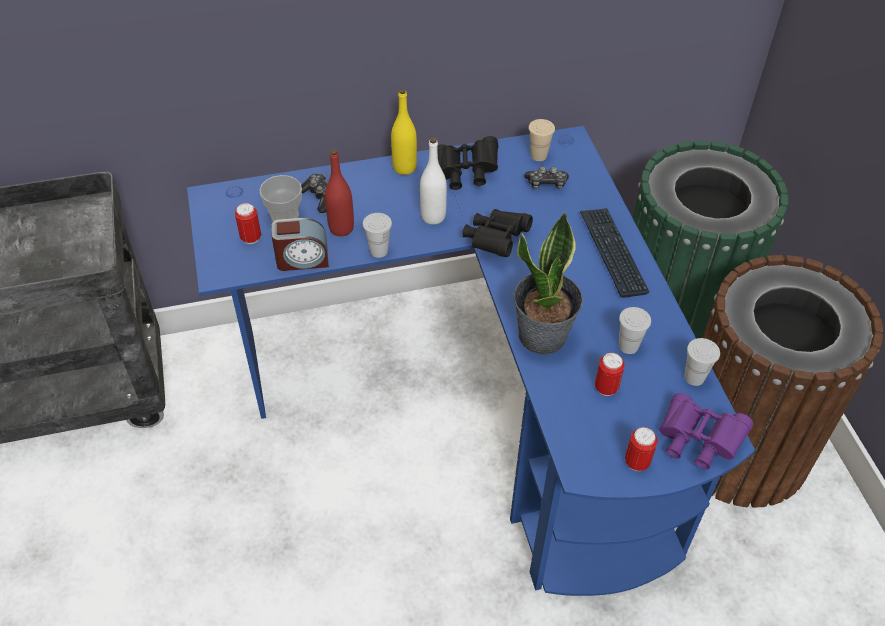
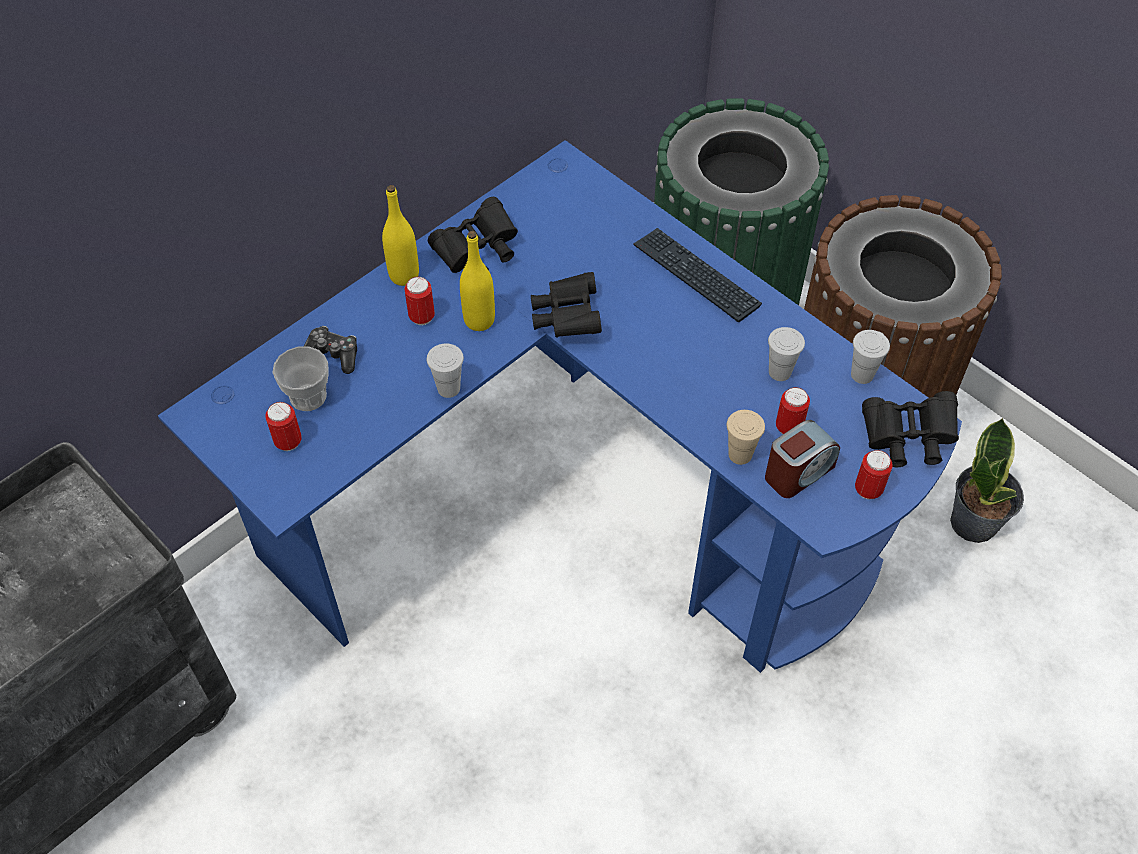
camera: 30 degrees left, 5 degrees up
alarm clock [271,218,329,271] -> alarm clock moved to [765,420,840,498]
red bottle [325,149,354,236] -> none
white bottle [420,137,447,225] -> yellow bottle [460,231,495,331]
potted plant [514,212,583,355] -> potted plant moved to [950,418,1024,543]
game controller [524,166,569,190] -> none
beige cup [528,119,555,161] -> beige cup moved to [726,410,765,465]
purple binoculars [659,393,753,469] -> black binoculars [862,391,959,467]
none -> can [404,276,435,325]

